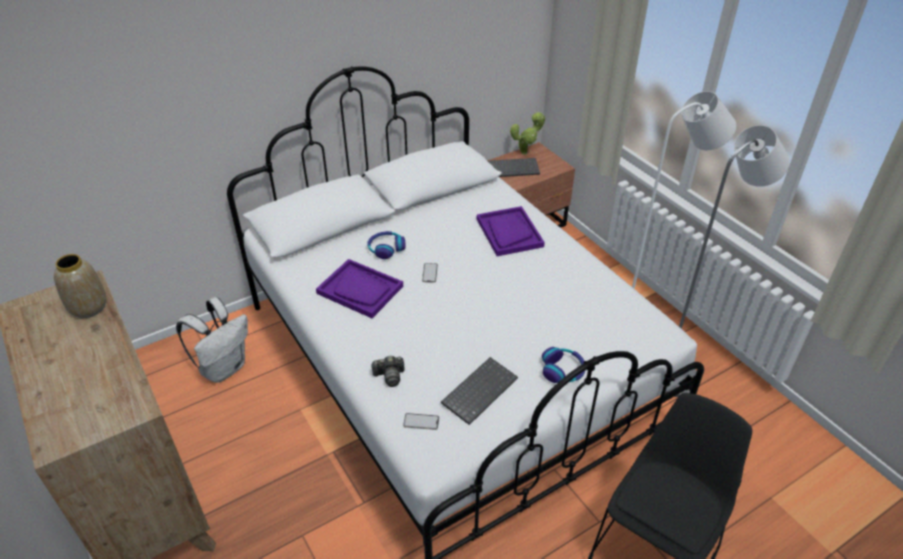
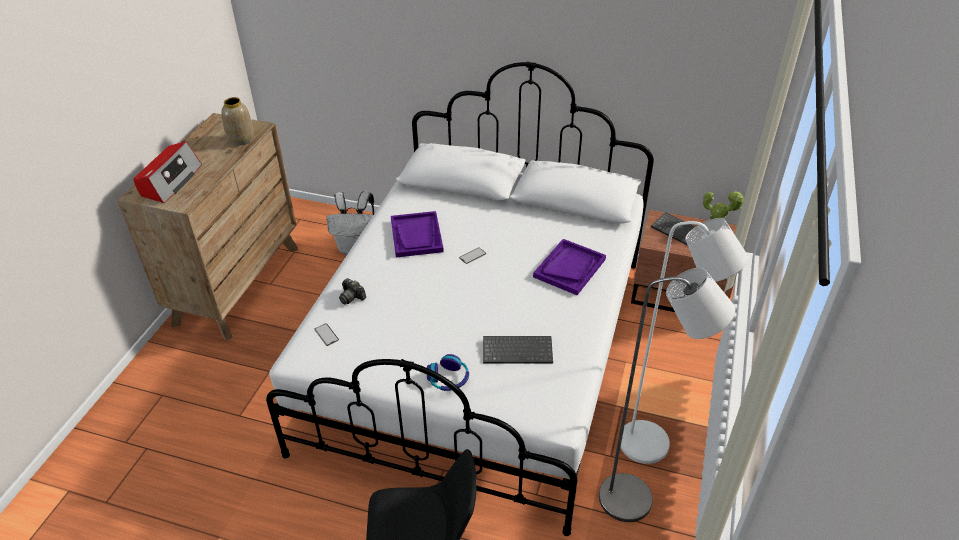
camera: 50 degrees right, 0 degrees up
headphones [367,231,406,259] -> none
keyboard [441,357,518,425] -> keyboard moved to [483,336,553,364]
none -> radio [133,142,202,203]

